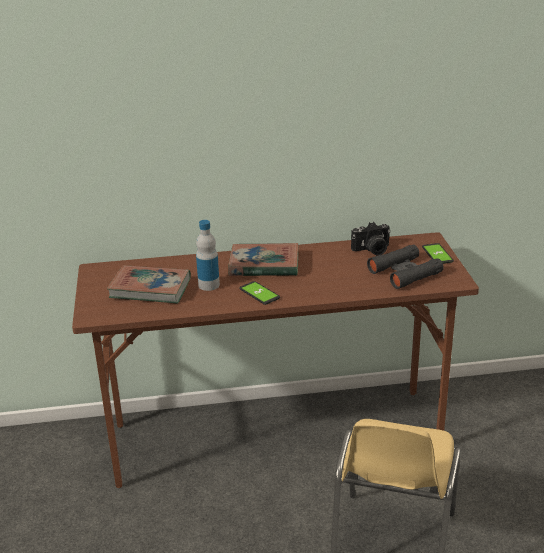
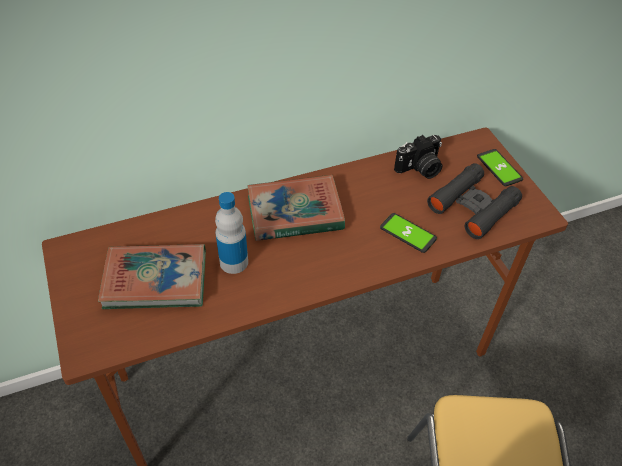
camera: 15 degrees left, 20 degrees up
phone [239,281,280,305] -> phone moved to [380,213,437,253]

